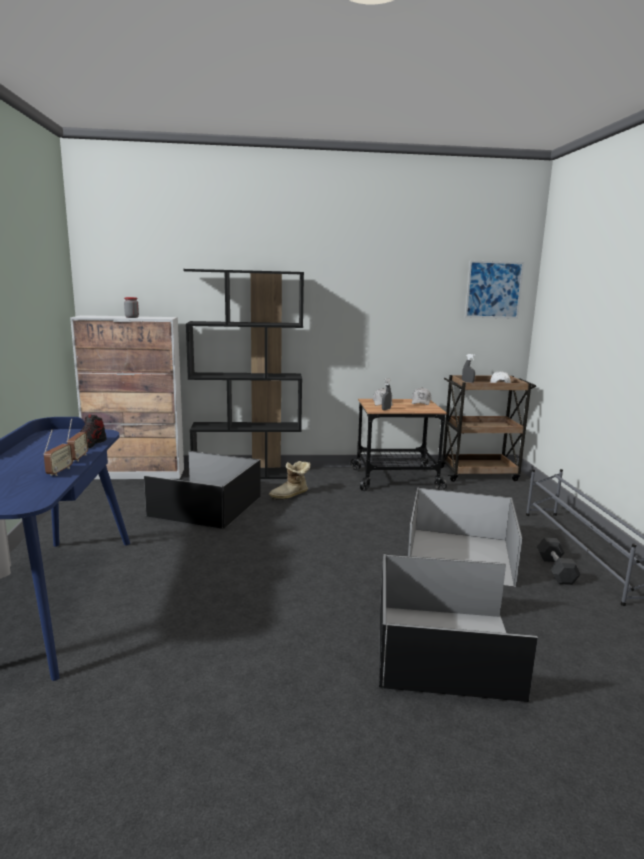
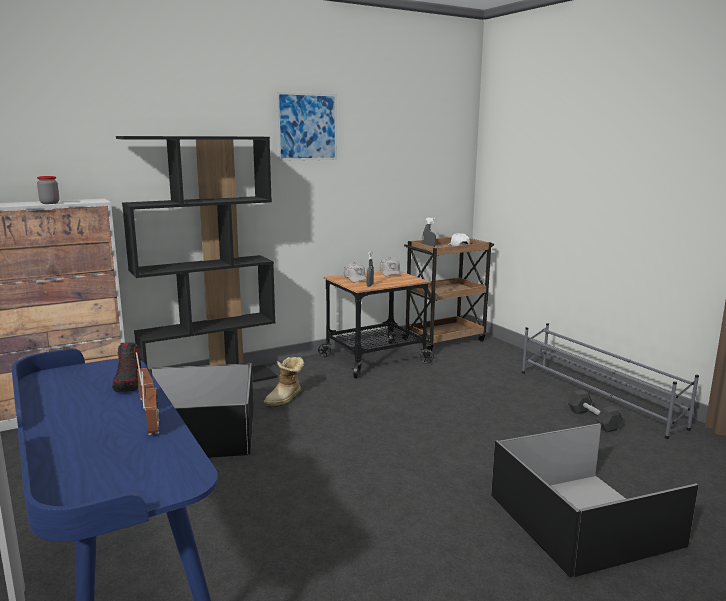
camera: 25 degrees left, 0 degrees up
black storage box [408,488,523,587] -> none
picture [465,260,524,319] -> picture moved to [276,92,337,161]

